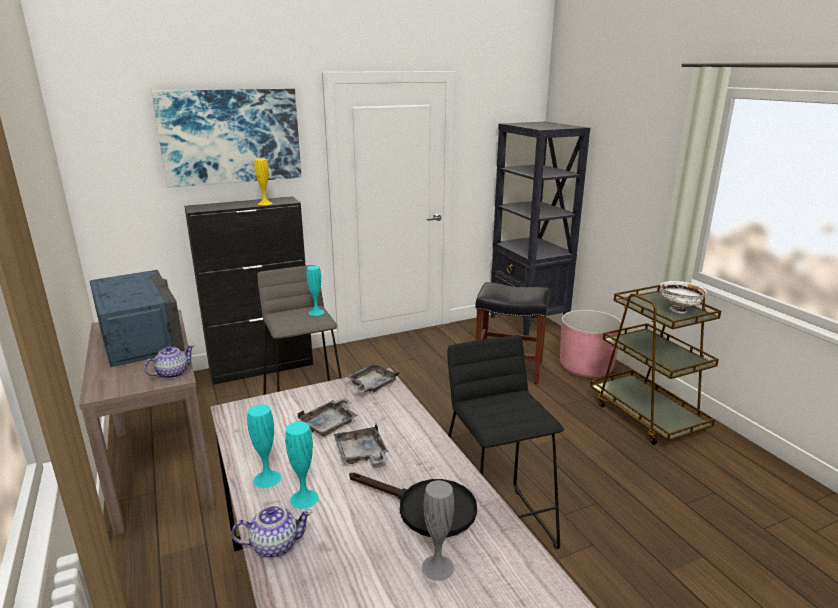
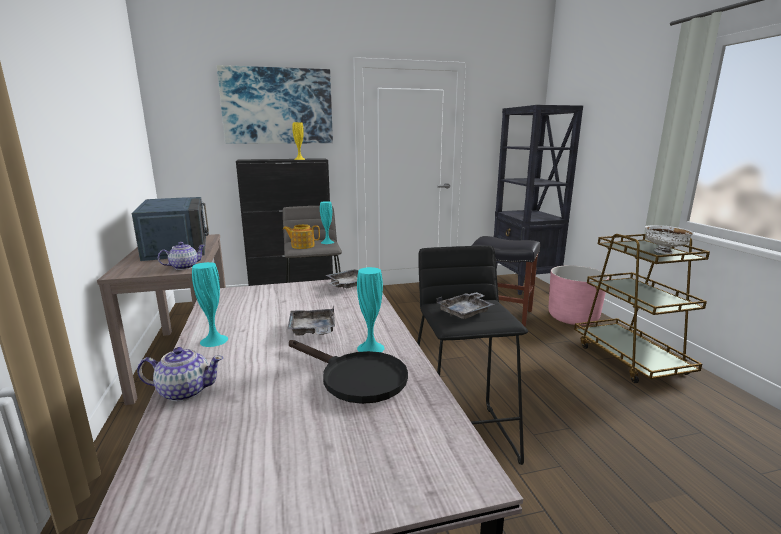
camera: 10 degrees right, 5 degrees down
turquoise vase [285,422,319,509] -> turquoise vase moved to [357,267,385,353]
grey tray [297,397,358,437] -> grey tray moved to [437,292,495,319]
grey vase [422,480,454,581] -> none
none -> teapot [283,224,320,249]

